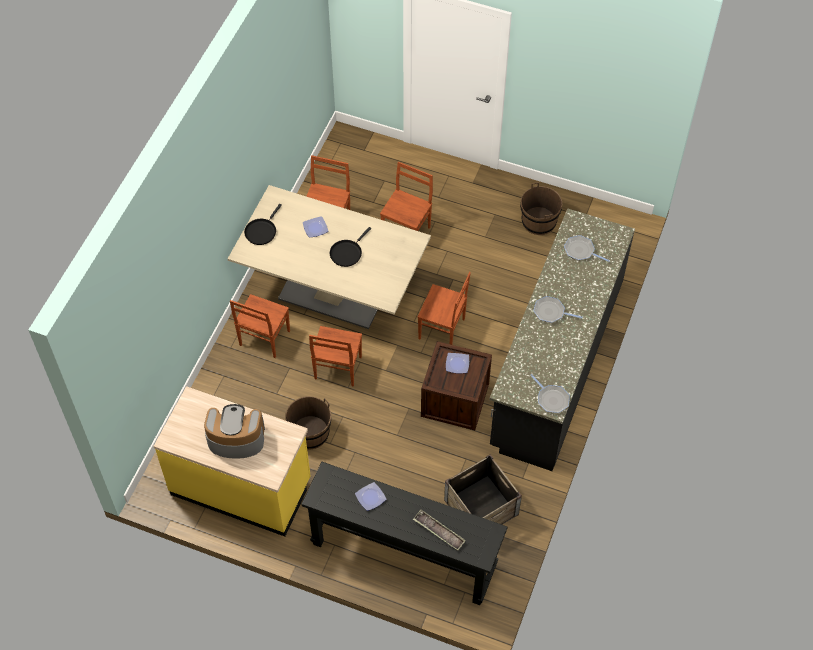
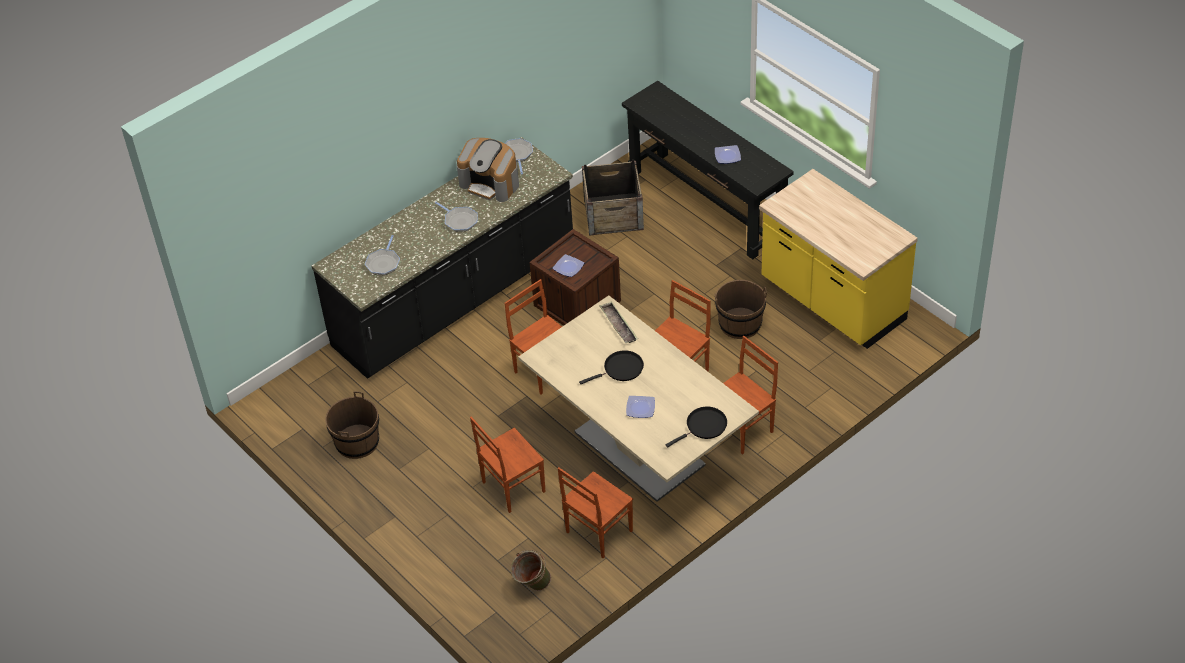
camera: 150 degrees left, 10 degrees down
coffee machine [204,404,265,459] -> coffee machine moved to [457,138,519,202]
tray [413,510,466,550] -> tray moved to [599,301,638,343]
frying pan [564,235,610,262] -> frying pan turned 45 degrees clockwise [365,235,400,275]
none -> green bucket [511,550,551,591]

